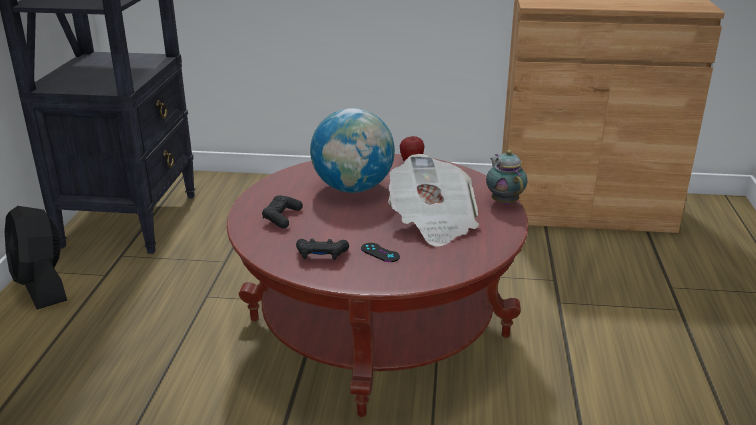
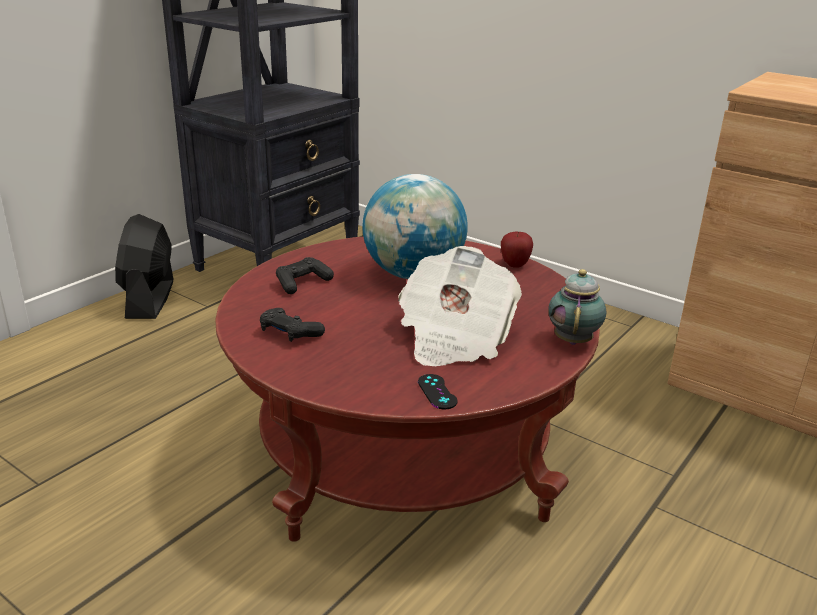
camera: 30 degrees right, 0 degrees up
black game controller [361,243,400,262] -> black game controller moved to [418,374,458,409]

